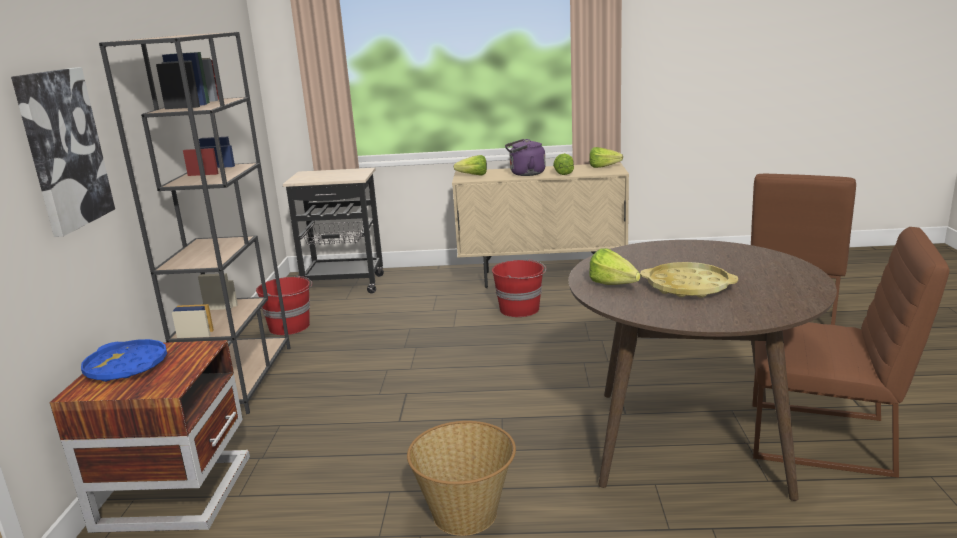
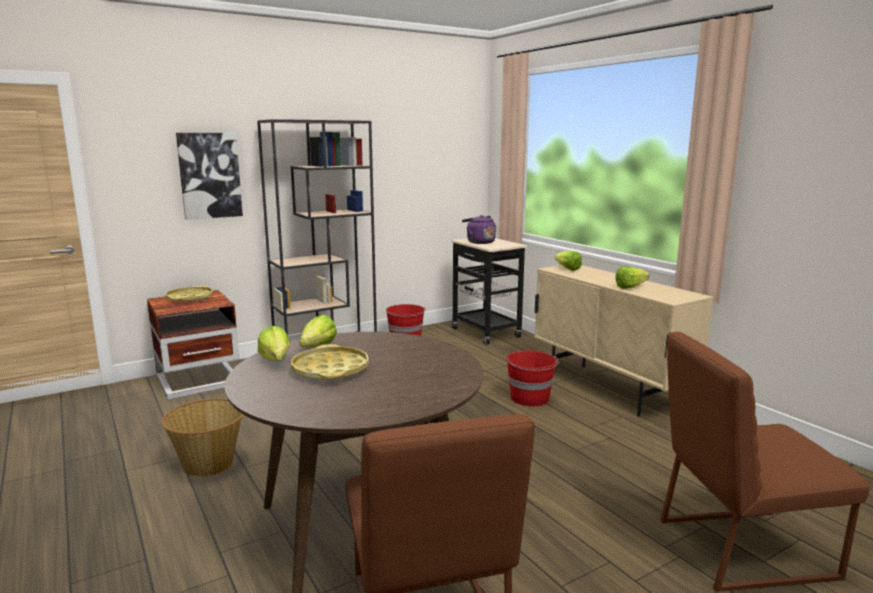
camera: 55 degrees right, 5 degrees down
blue tray [81,339,167,382] -> yellow tray [165,286,213,302]
purple kettle [505,139,545,176] -> purple kettle moved to [462,215,496,244]
lettuce [589,147,623,168] -> lettuce moved to [258,326,290,362]

